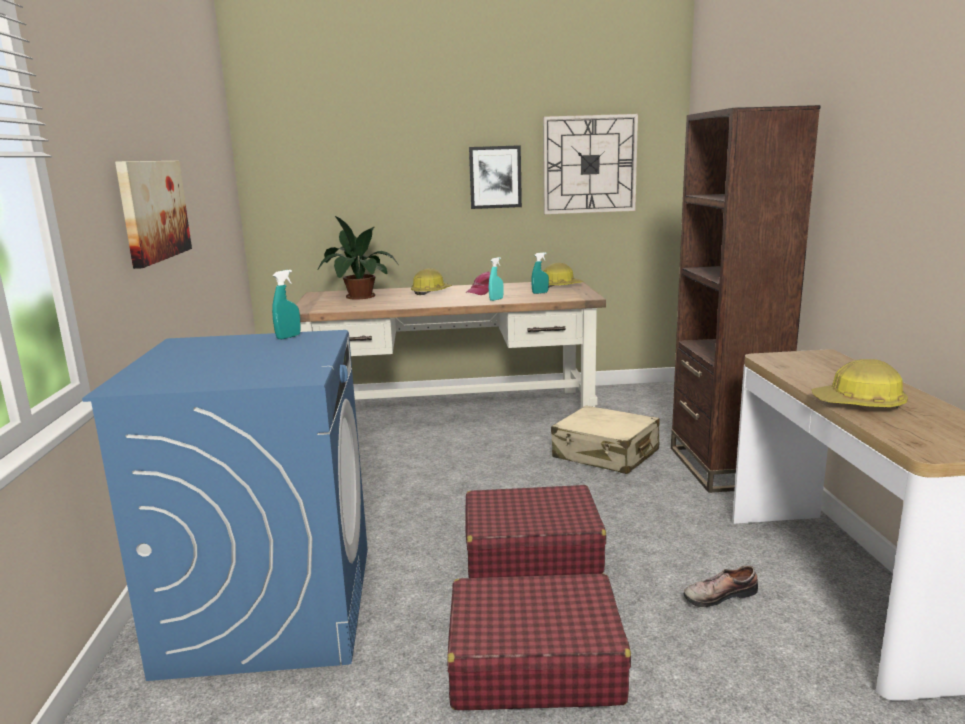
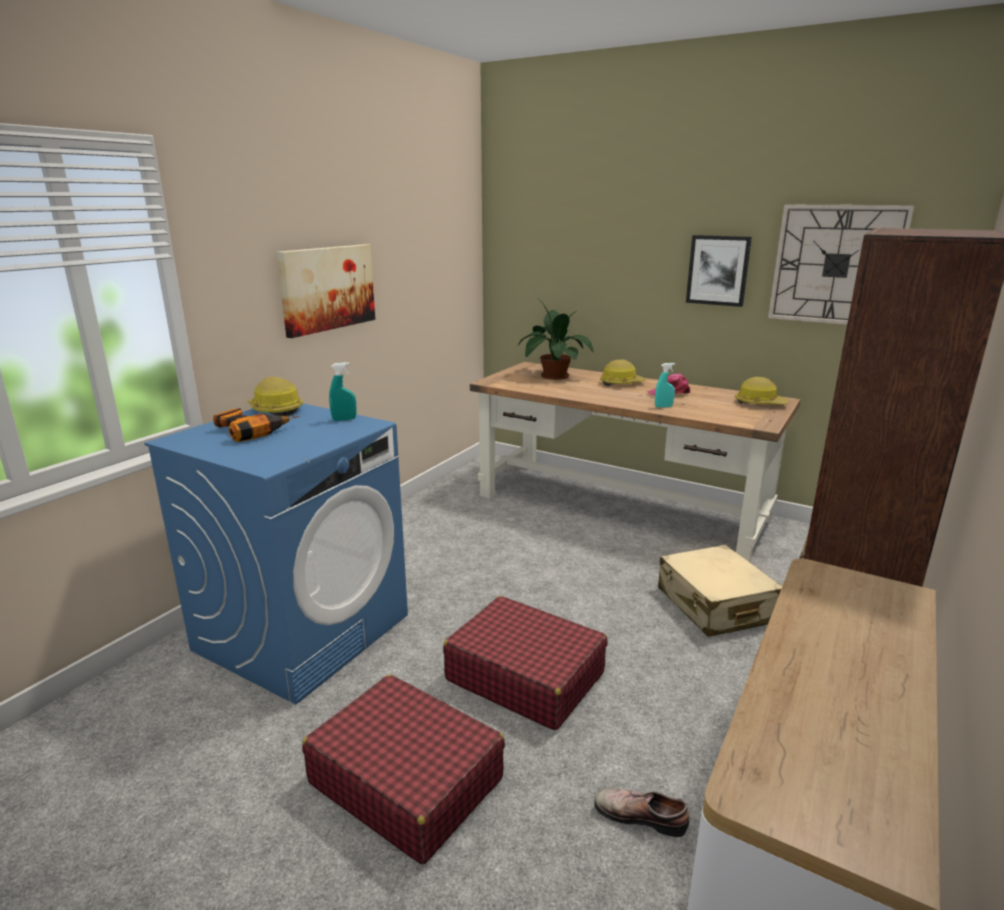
camera: 35 degrees right, 5 degrees up
turquoise spray bottle [531,252,549,294] -> none
hard hat [812,359,908,409] -> hard hat moved to [248,376,303,416]
none -> power drill [213,408,300,442]

